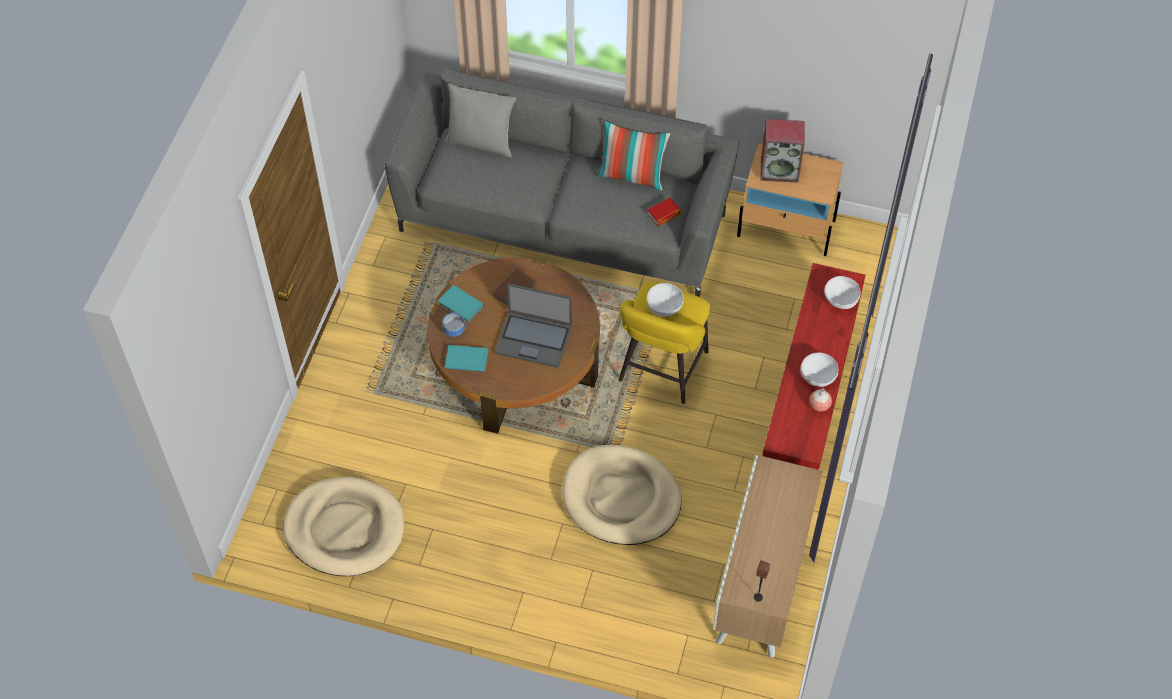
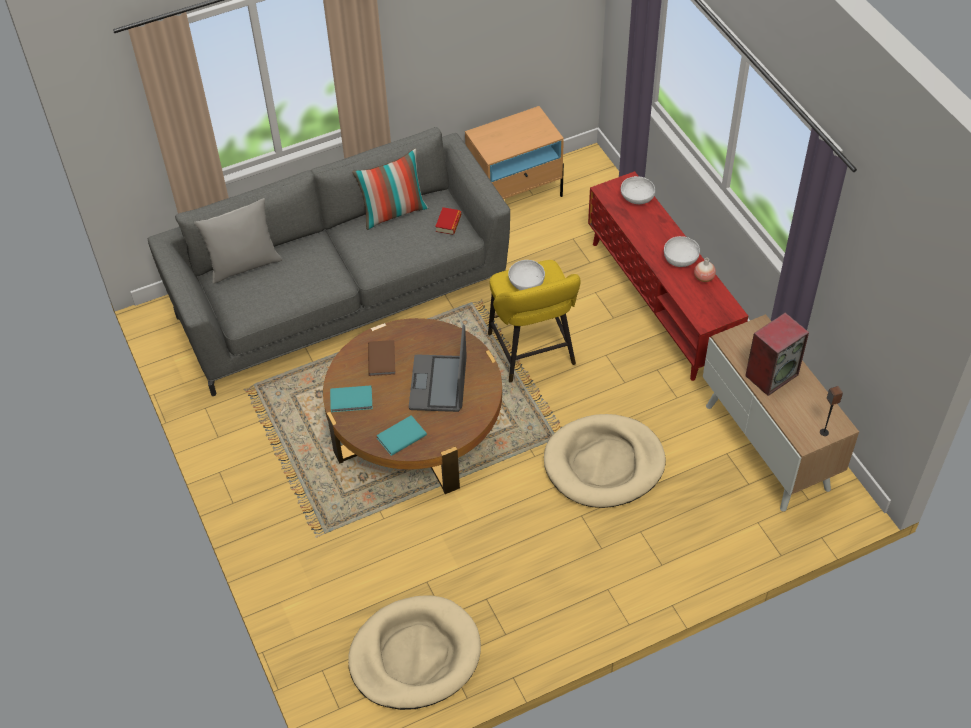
camera: 40 degrees left, 5 degrees down
bowl [442,313,465,337] -> none
laptop [495,283,572,367] -> laptop turned 120 degrees clockwise [409,324,467,412]
speaker [761,119,805,183] -> speaker moved to [745,313,809,396]

